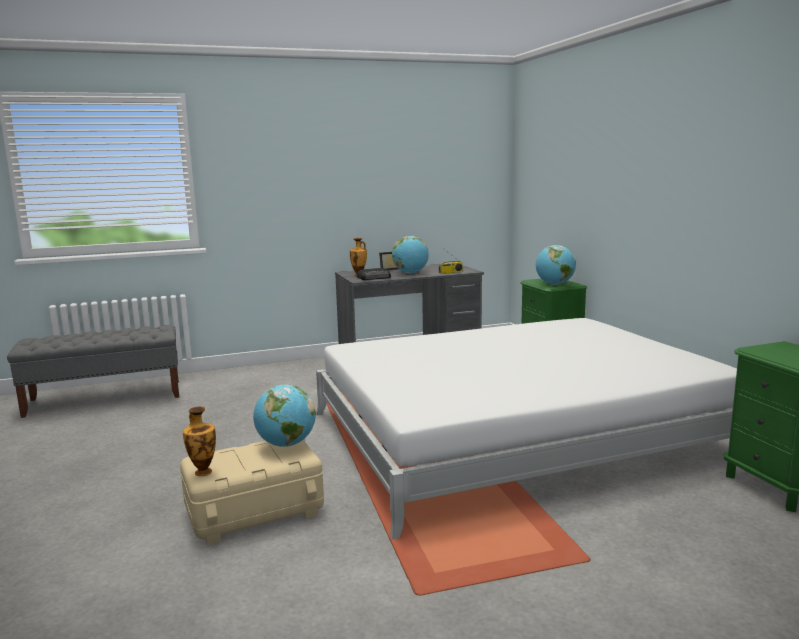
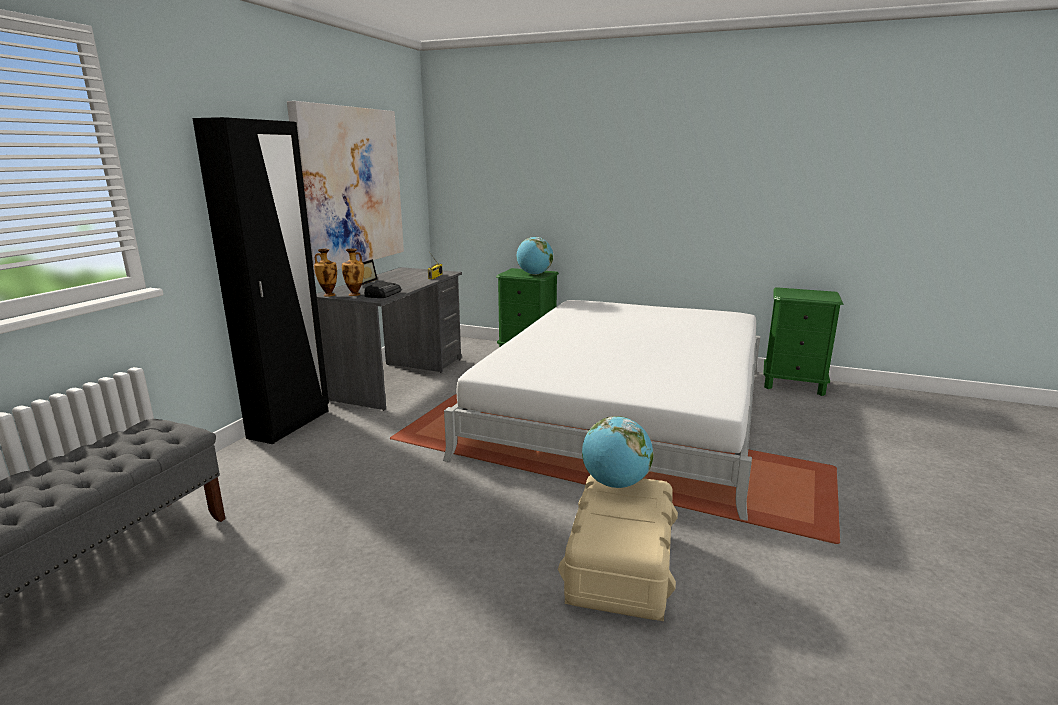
camera: 50 degrees left, 5 degrees up
vase [183,406,216,476] -> vase moved to [314,249,337,297]
globe [392,236,429,273] -> none
none -> black wardrobe [193,117,329,444]
none -> picture [287,101,404,276]

